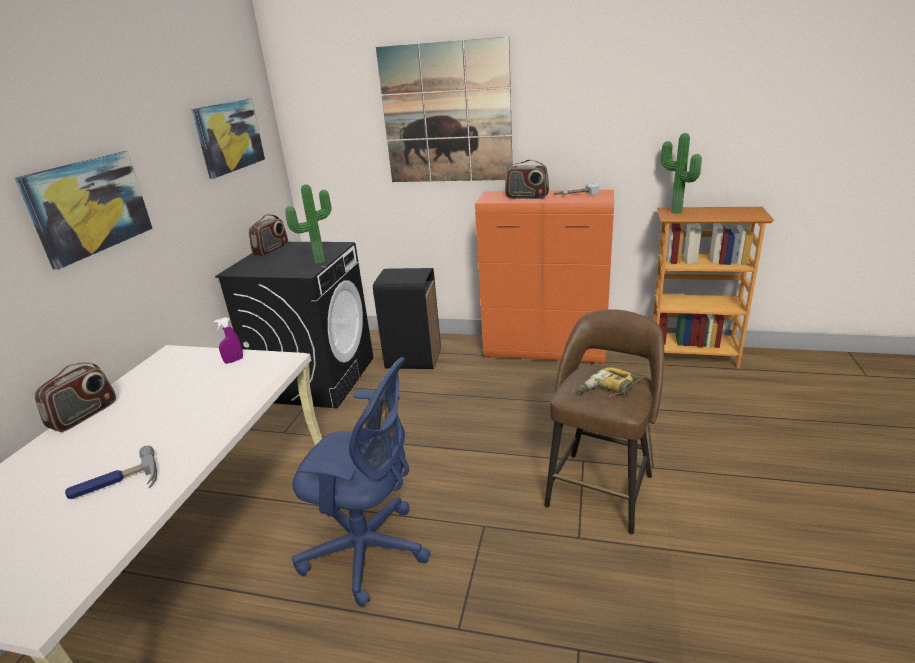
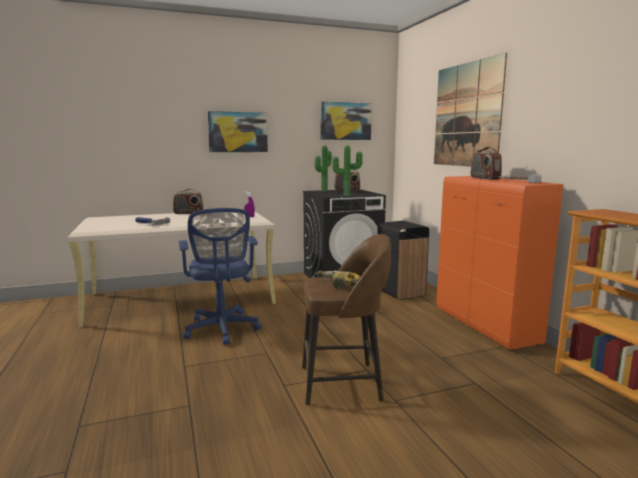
camera: 55 degrees right, 15 degrees down
potted plant [661,133,702,214] -> potted plant moved to [315,145,332,191]

